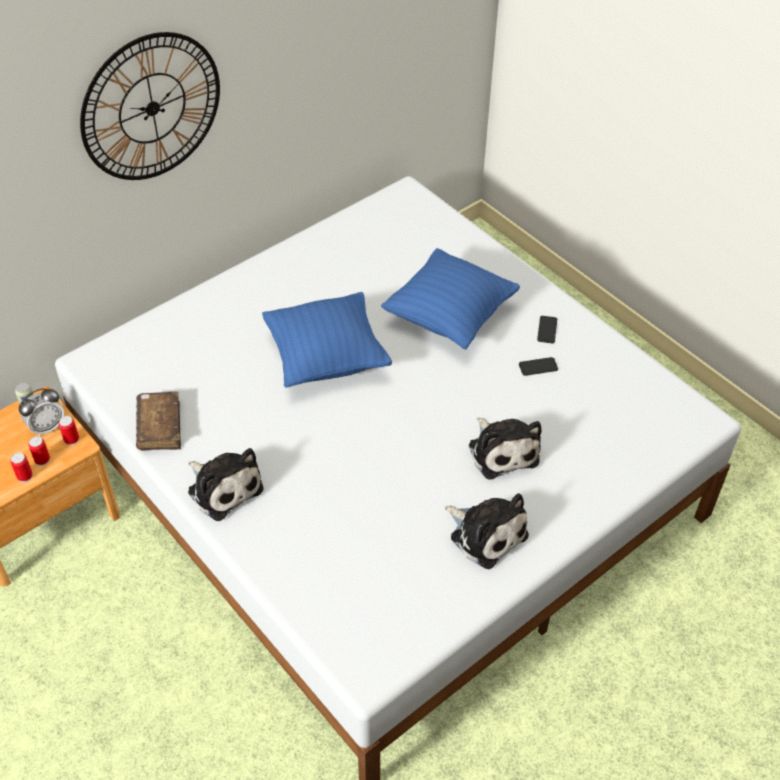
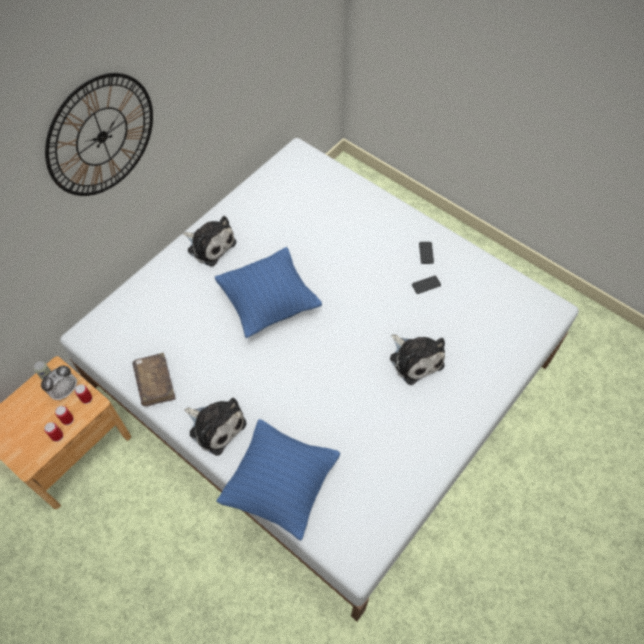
camera: 10 degrees left, 10 degrees up
blue pillow [381,248,520,349] -> blue pillow moved to [216,419,340,540]
plush toy [445,493,529,569] -> plush toy moved to [183,216,236,266]

